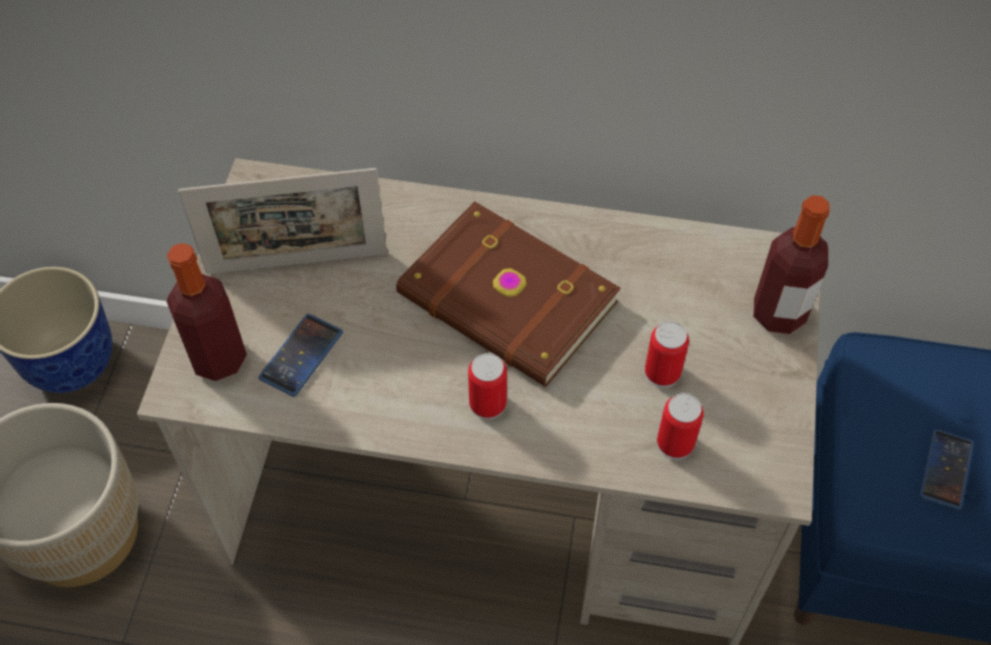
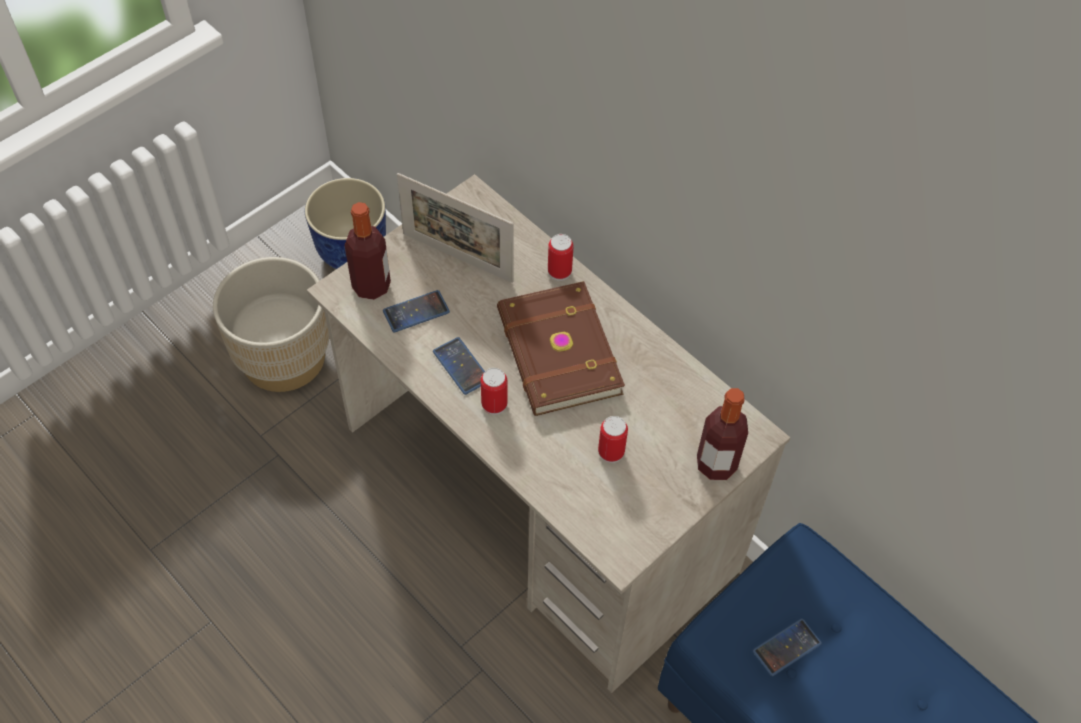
camera: 35 degrees right, 0 degrees up
can [657,393,704,460] -> can moved to [548,234,574,281]
none -> phone [433,337,485,395]

